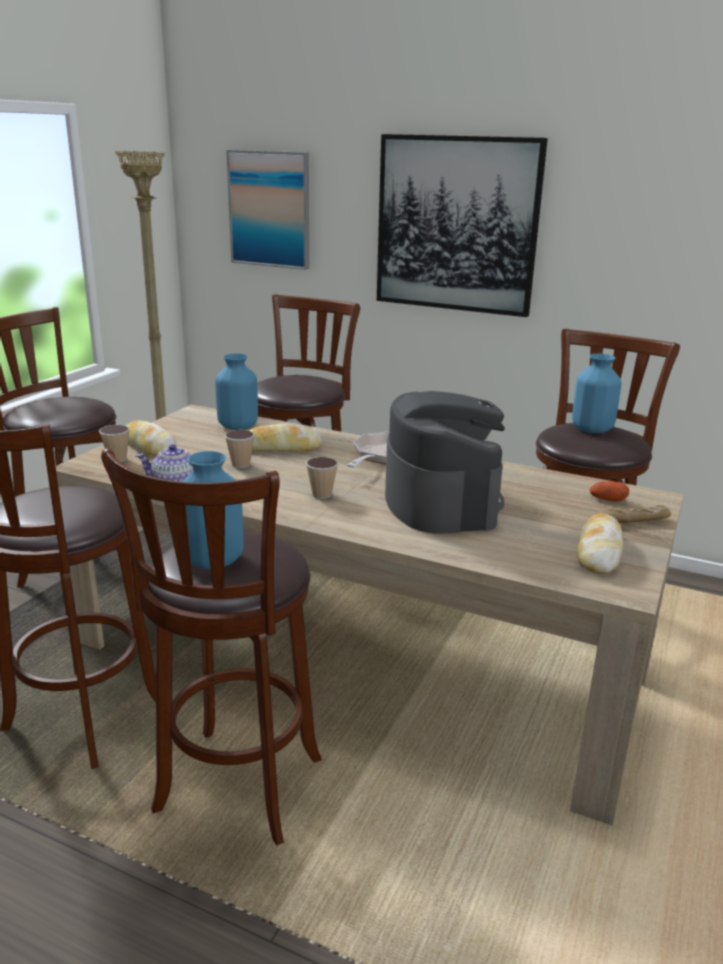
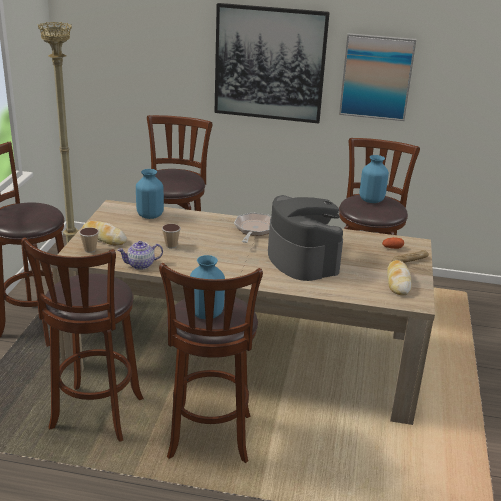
camera: 15 degrees left, 5 degrees up
picture [226,150,309,270] -> picture moved to [339,33,416,121]
bread [249,424,322,452] -> none
cup [306,457,338,499] -> none

